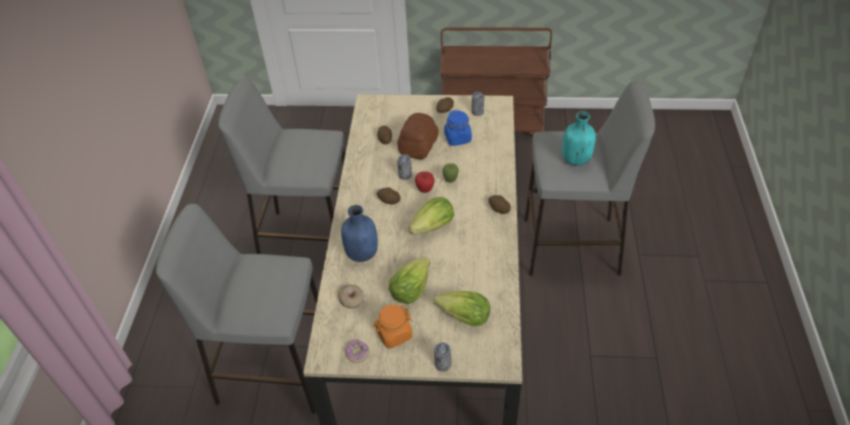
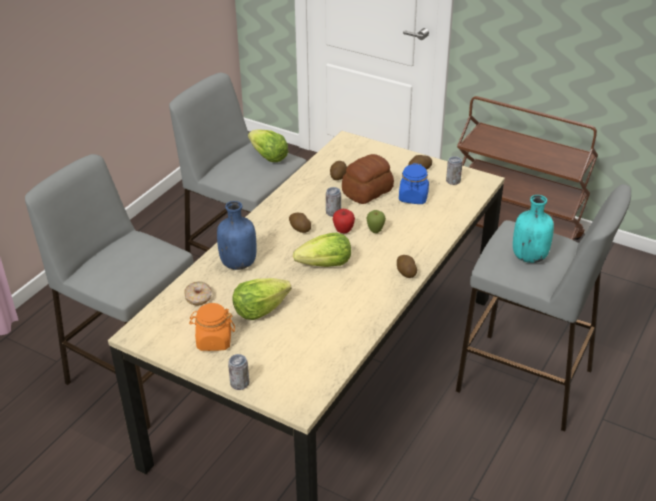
camera: 25 degrees right, 10 degrees down
donut [345,340,369,363] -> none
lettuce [434,291,490,326] -> lettuce moved to [248,129,288,162]

